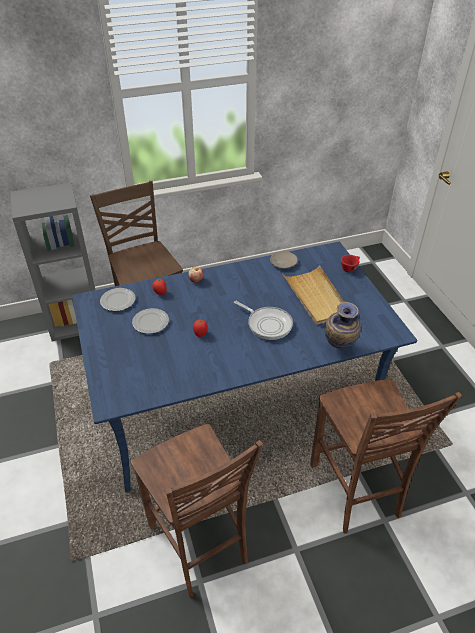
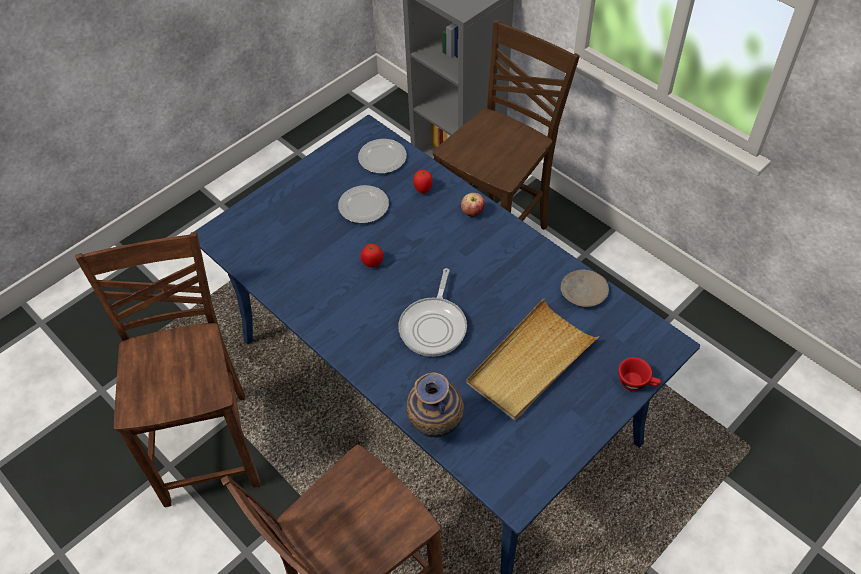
camera: 65 degrees right, 10 degrees up
brown chair [131,424,263,597] -> brown chair turned 135 degrees clockwise [75,232,260,507]

